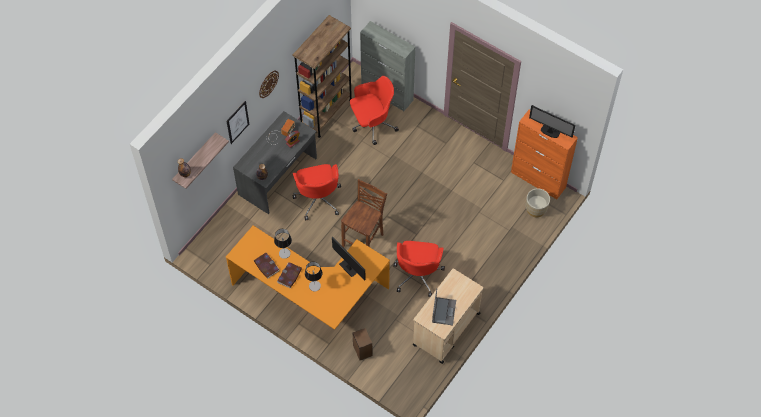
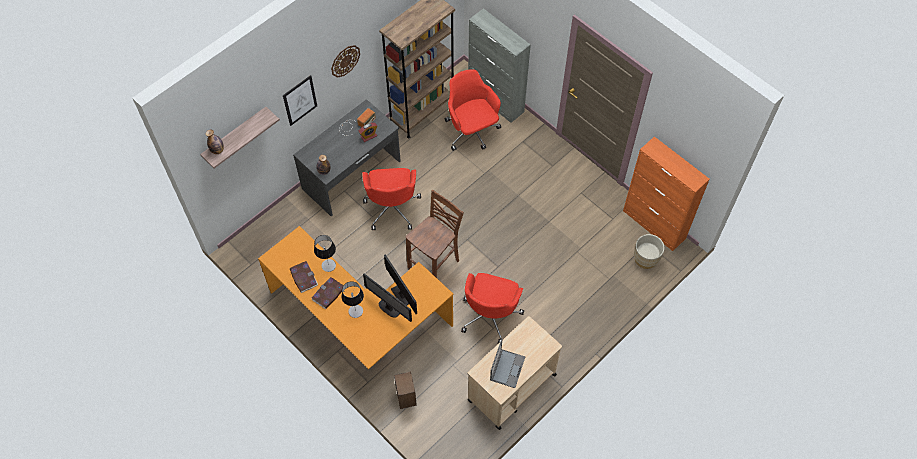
camera: 10 degrees right, 0 degrees up
red office chair [350,76,399,145] -> red office chair turned 105 degrees counterclockwise [444,69,501,151]
monitor [529,105,575,138] -> monitor moved to [363,273,412,322]

